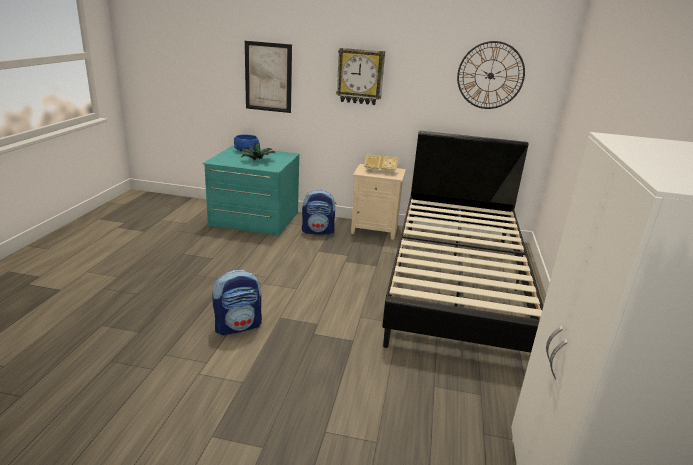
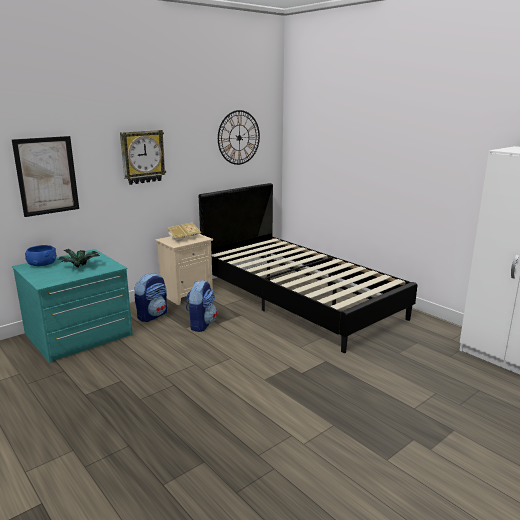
camera: 50 degrees left, 5 degrees down
backpack [212,269,262,335] -> backpack moved to [186,280,217,332]

